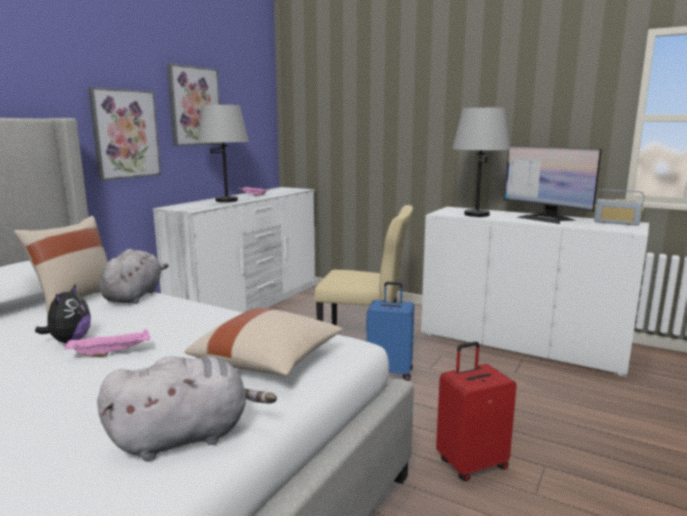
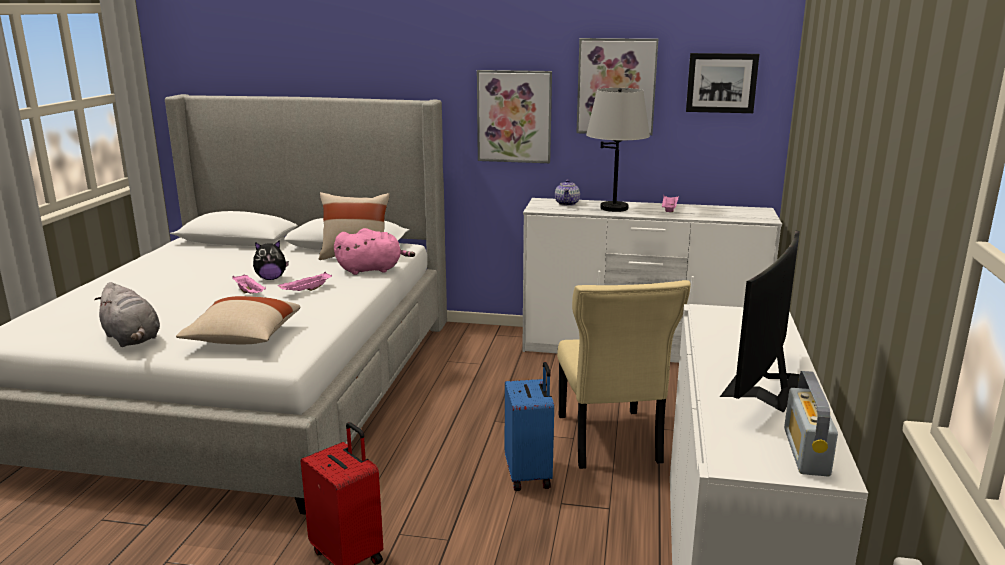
camera: 70 degrees right, 5 degrees up
grey plush toy [99,249,169,304] -> pink plush toy [334,228,415,275]
grey table lamp [453,107,510,217] -> none
none -> pink tray [278,272,332,291]
none -> teapot [555,179,580,206]
none -> picture [686,53,759,113]

